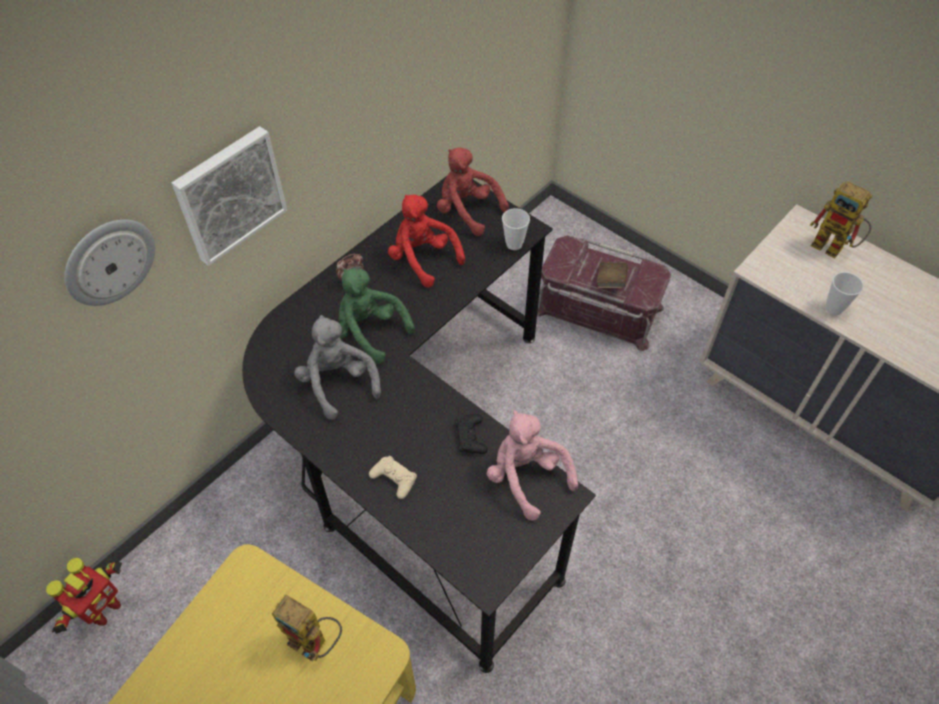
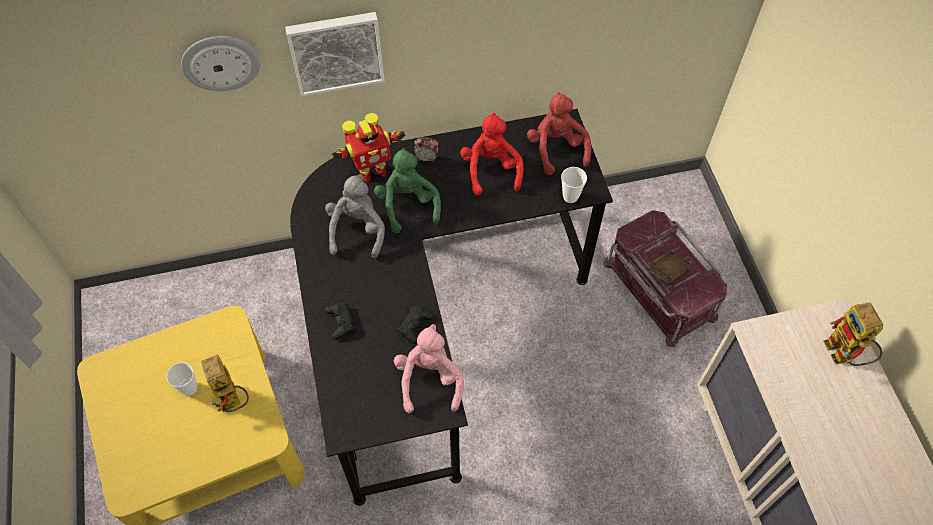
camera: 35 degrees right, 5 degrees up
toy robot [46,558,122,634] -> toy robot moved to [332,113,406,182]
beige game controller [369,455,417,499] -> black game controller [325,302,355,340]
cup [825,272,864,315] -> cup moved to [166,362,197,396]

